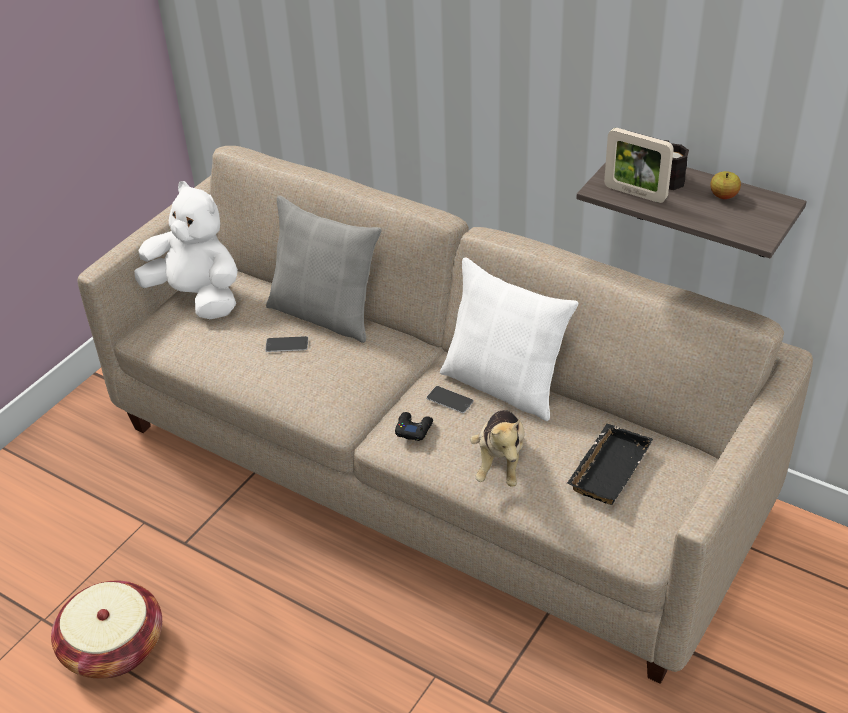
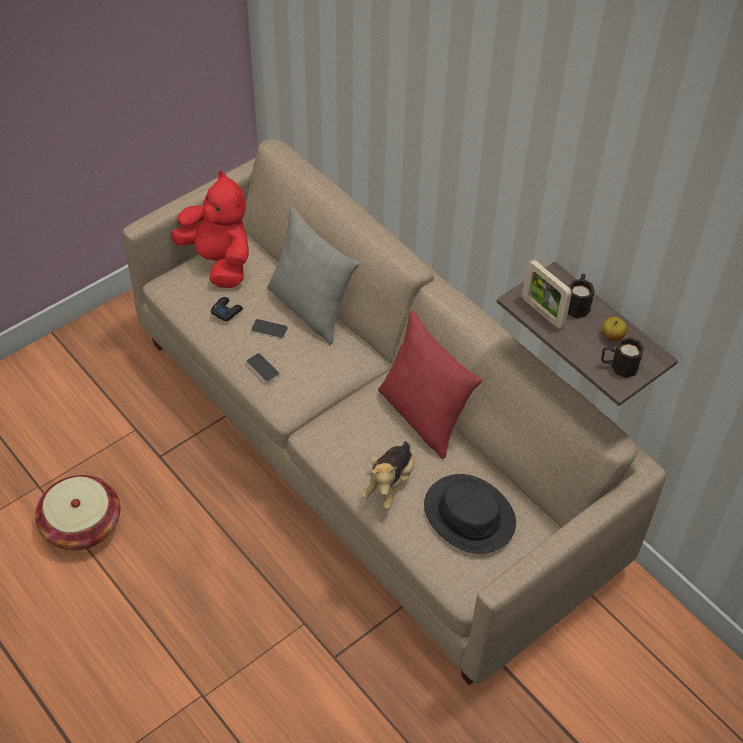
camera: 15 degrees right, 10 degrees up
white plush toy [134,181,238,319] -> red plush toy [171,171,249,288]
black game controller [395,412,433,441] -> black game controller moved to [211,297,243,322]
phone [426,386,474,413] -> phone moved to [246,353,280,382]
white pillow [440,258,578,421] -> red pillow [378,311,482,459]
black tray [567,423,653,505] -> black hat [424,474,516,554]
none -> black mug [601,337,644,378]

